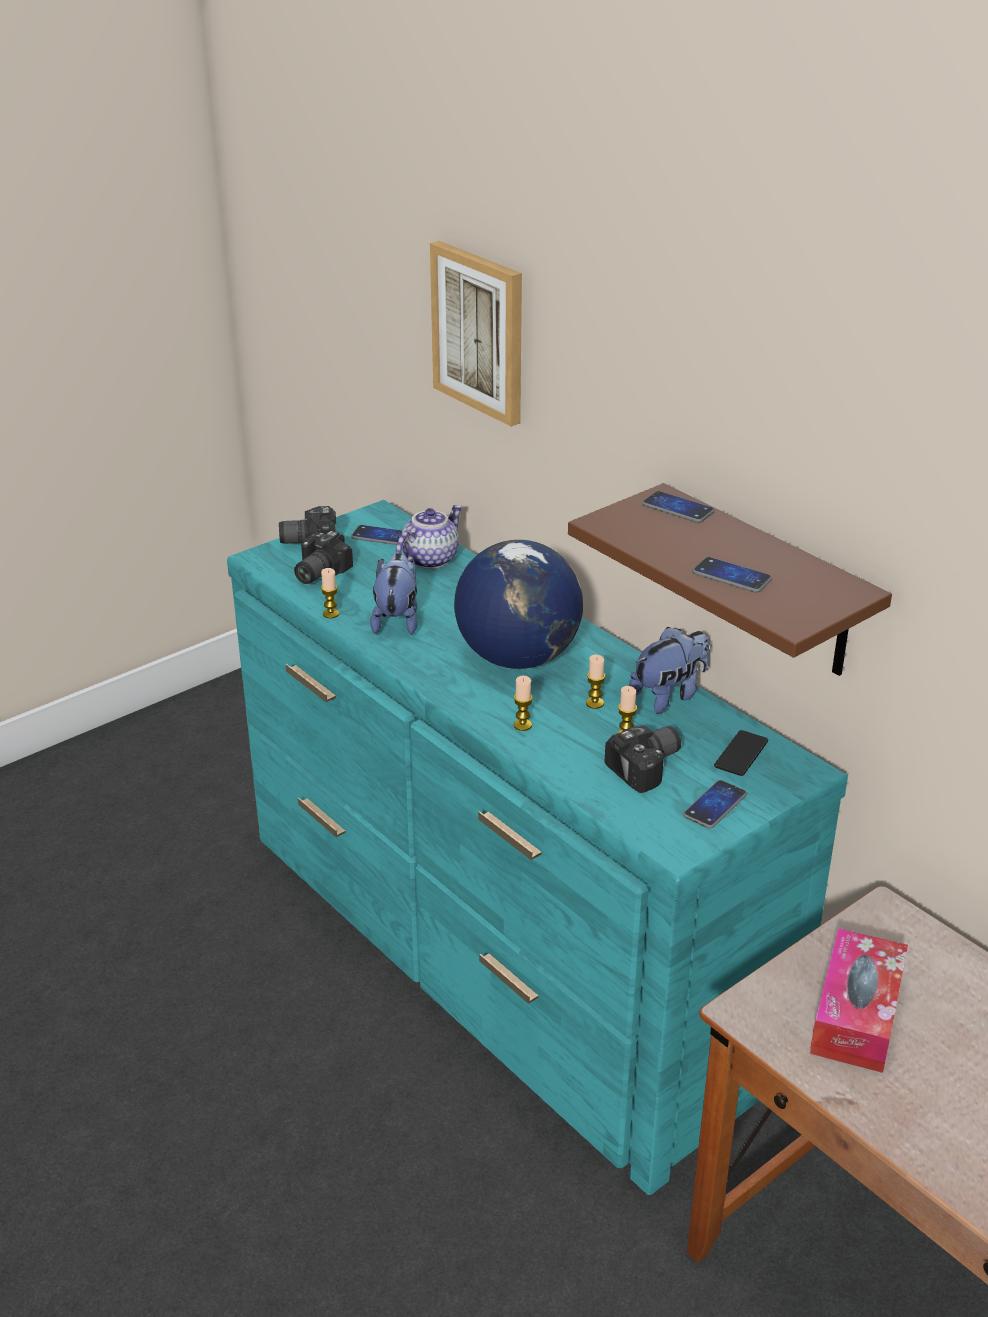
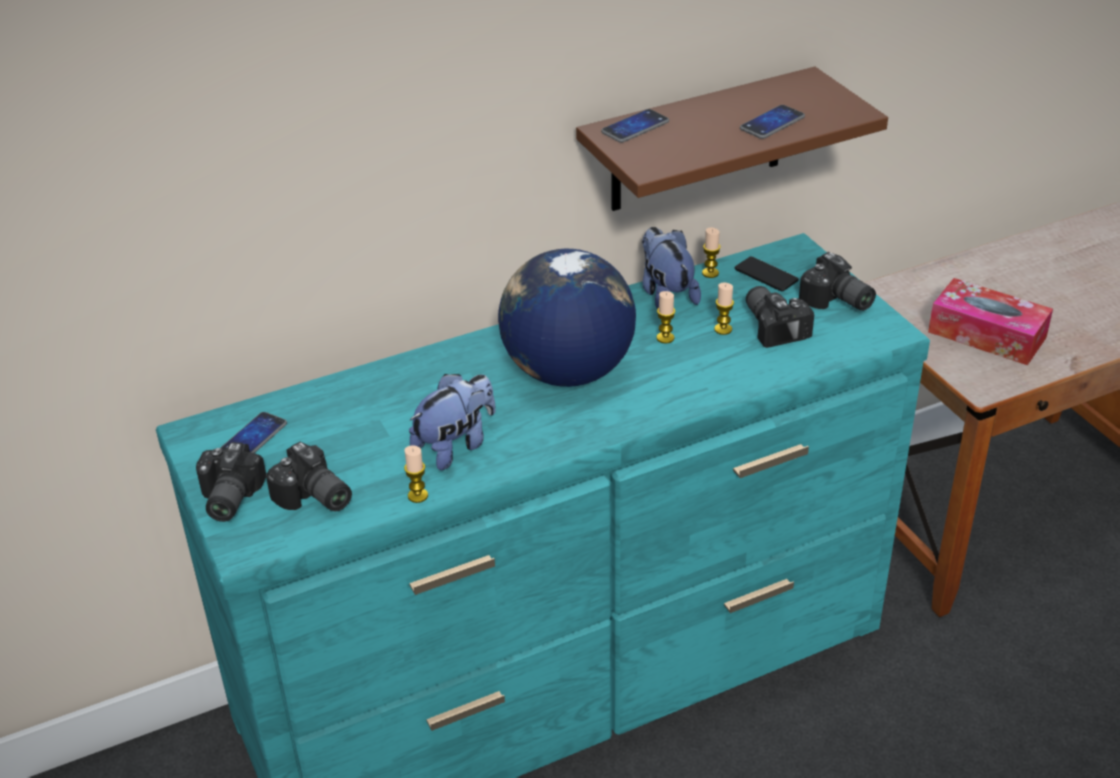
camera: 75 degrees left, 5 degrees up
plush toy [370,553,417,635] -> plush toy turned 120 degrees clockwise [409,374,496,470]
teapot [396,505,463,569] -> none
picture [430,241,522,427] -> none
candle [514,676,533,731] -> candle moved to [702,227,721,278]
phone [683,780,747,829] -> camera [799,252,876,311]

